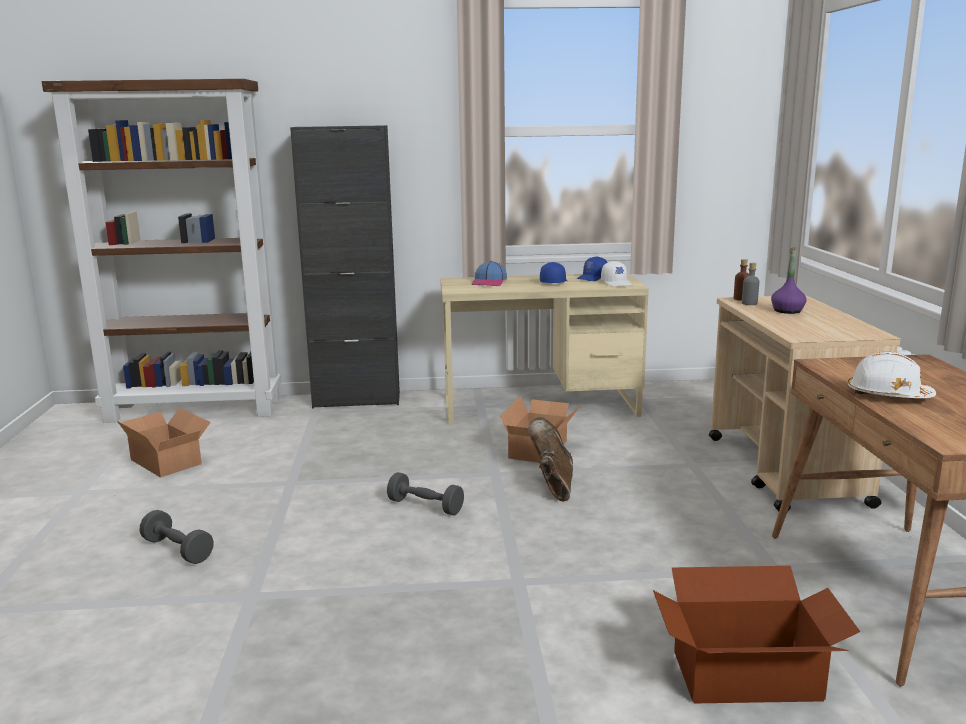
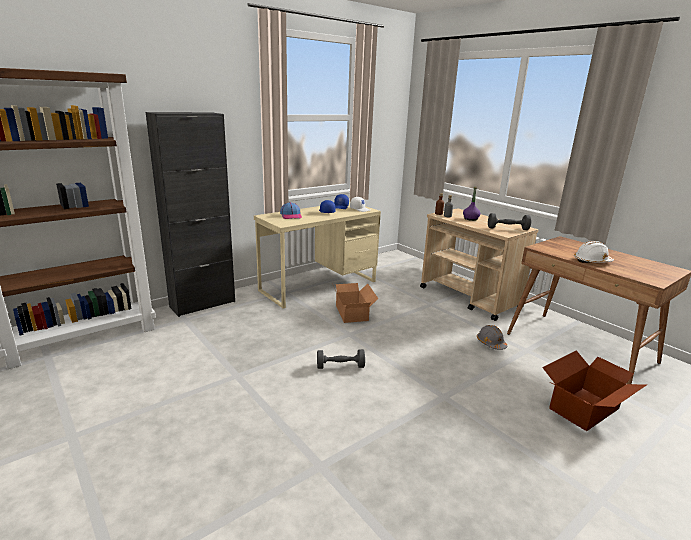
camera: 35 degrees left, 5 degrees up
cardboard box [117,408,211,478] -> none
grey dumbbell [139,510,214,564] -> grey dumbbell moved to [488,213,531,230]
brown boot [528,417,573,502] -> none
none -> grey hard hat [477,325,507,350]

